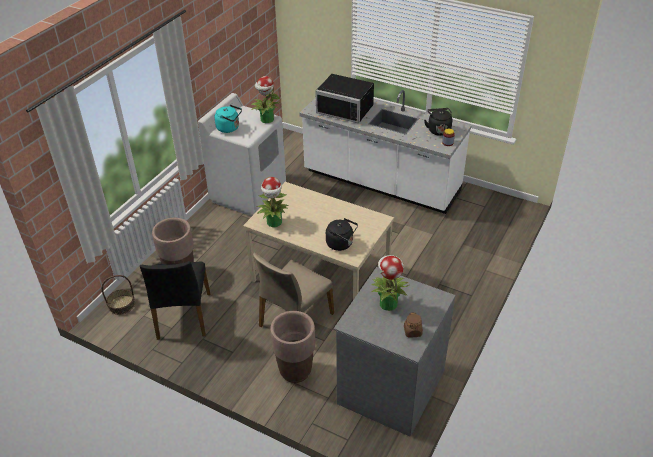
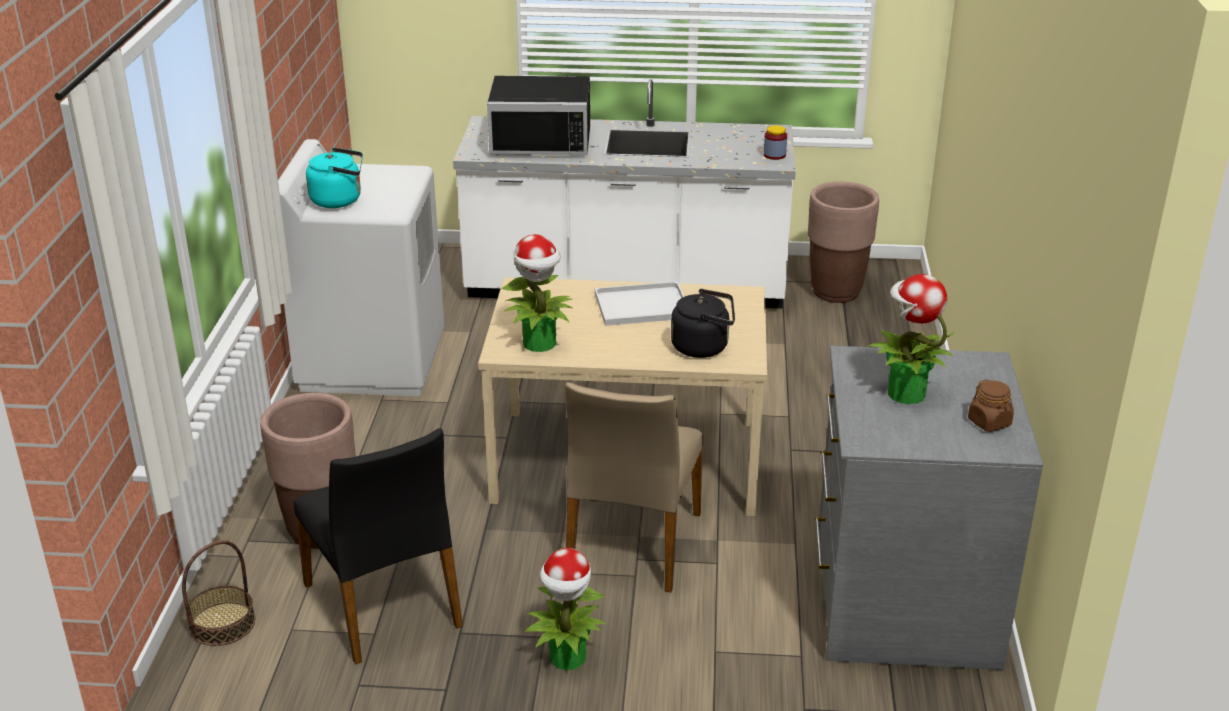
camera: 25 degrees left, 10 degrees down
potted plant [251,76,280,123] -> potted plant moved to [525,548,606,670]
brown planter [270,311,315,383] -> brown planter moved to [808,181,879,303]
black kettle [424,108,452,136] -> none
none -> white tray [595,281,684,326]

